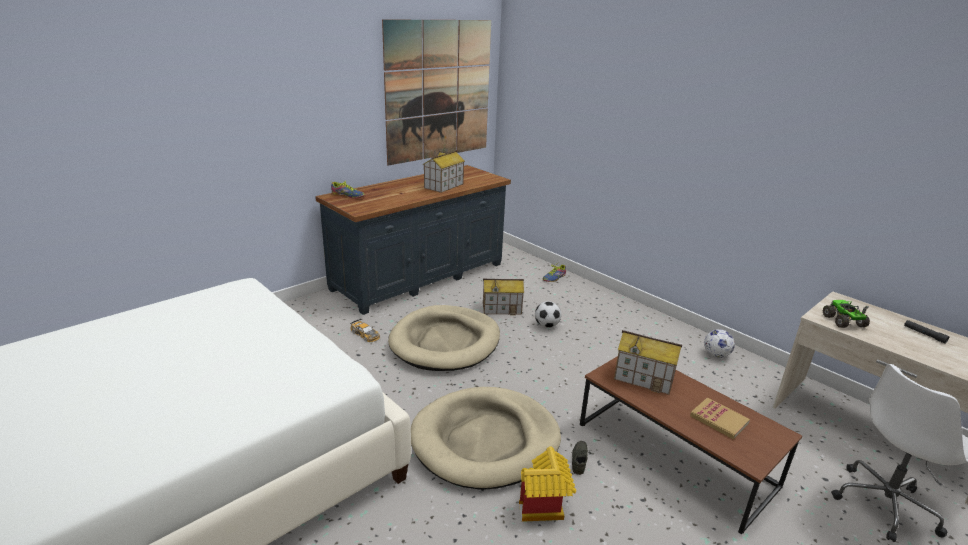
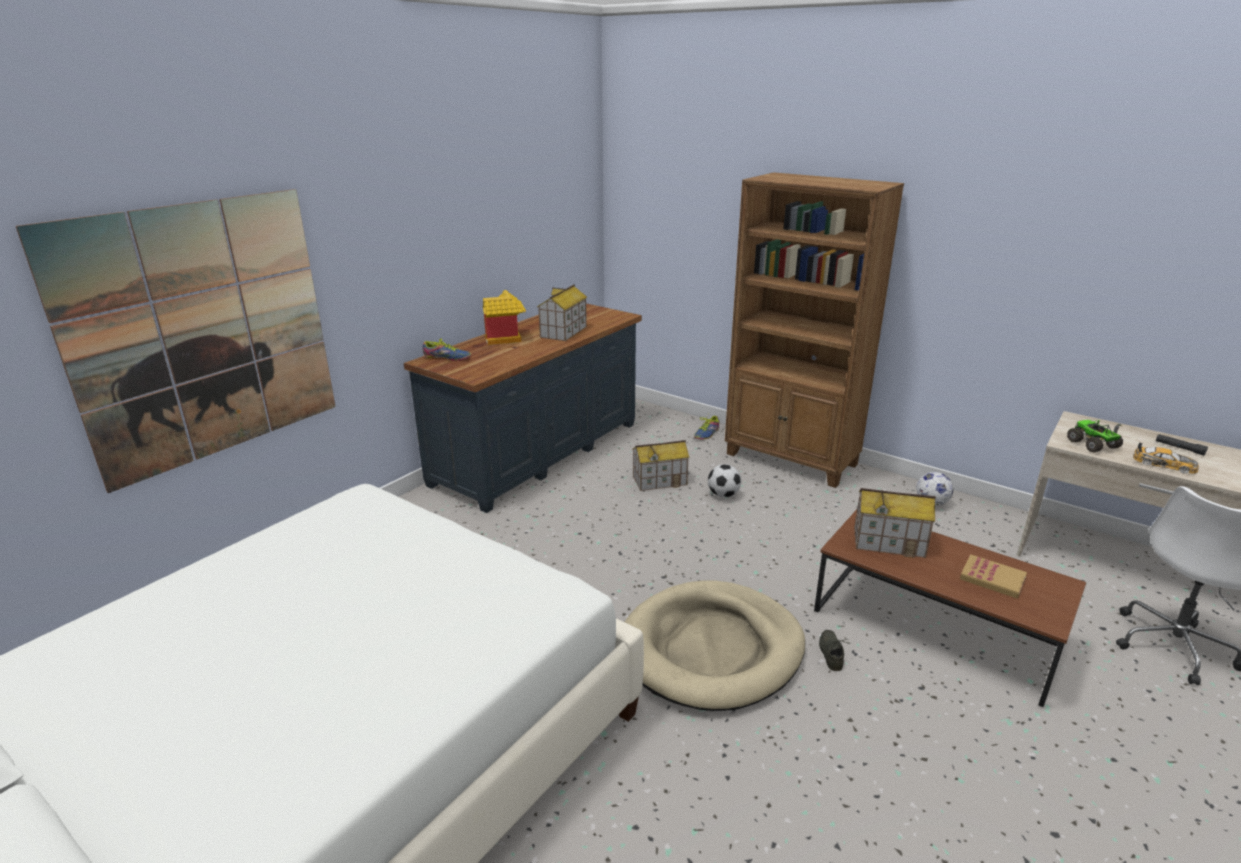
camera: 10 degrees left, 0 degrees up
toy car [350,319,380,342] -> toy car moved to [1133,443,1199,474]
picture [382,19,491,166] -> picture moved to [16,189,336,493]
beige dog bed [388,305,500,371] -> none
toy house [519,446,576,522] -> toy house moved to [483,290,526,345]
none -> brown bookcase [725,172,904,488]

